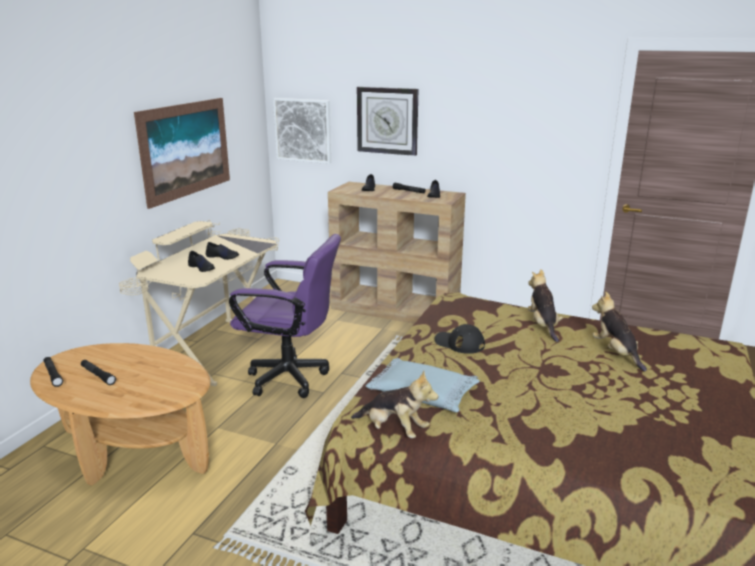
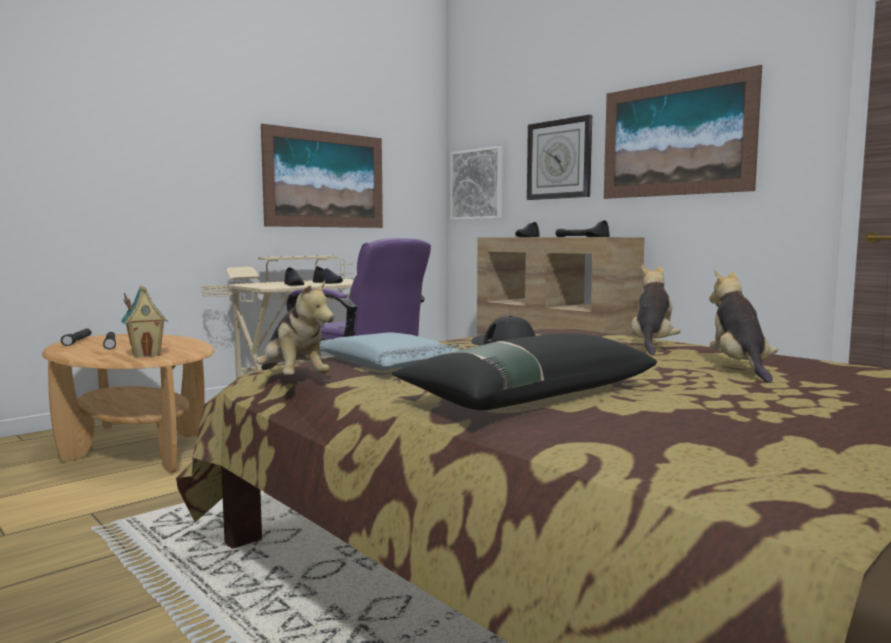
camera: 25 degrees right, 15 degrees down
none -> toy house [121,285,168,358]
none -> black pillow [392,333,657,410]
none -> picture [604,65,762,199]

